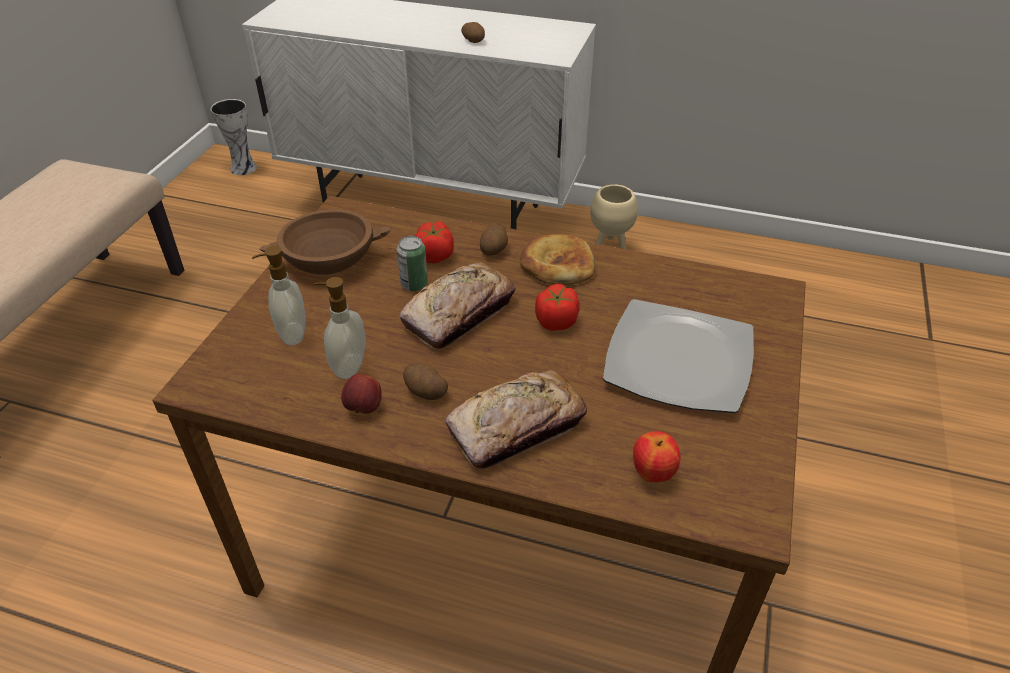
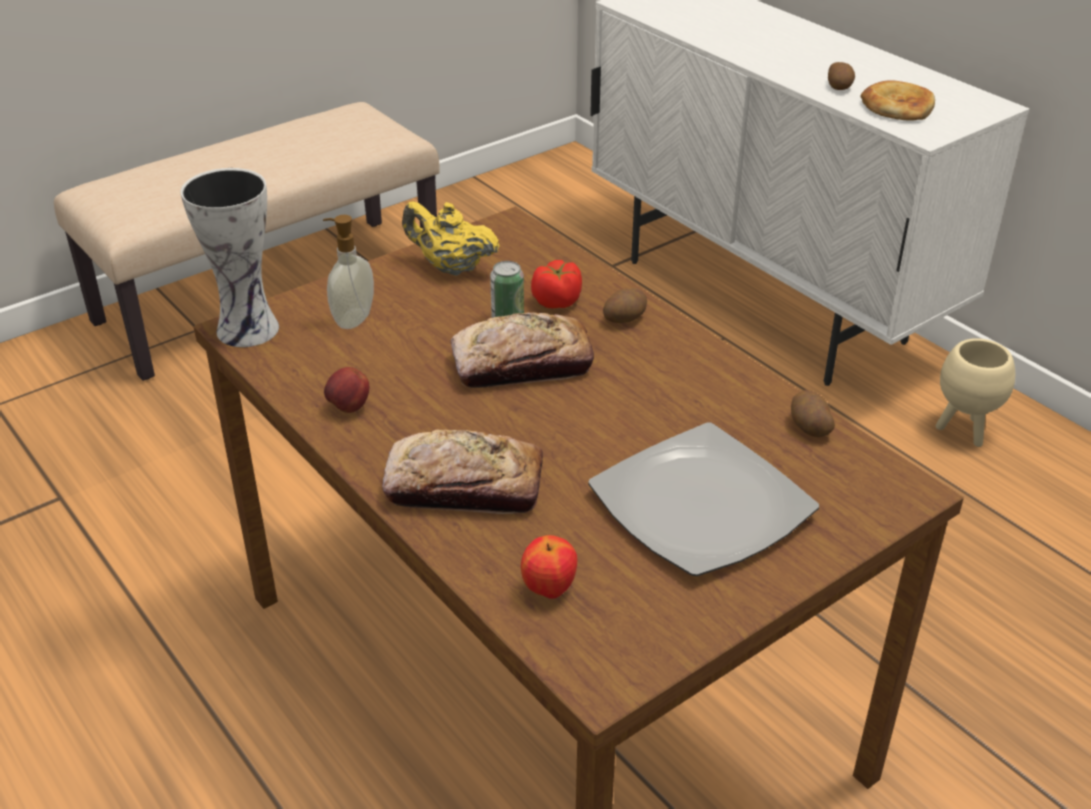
camera: 35 degrees right, 5 degrees down
vase [210,99,257,175] -> vase moved to [181,168,279,347]
brown bowl [260,210,391,275] -> yellow teapot [402,201,500,276]
soap dispenser [313,277,366,379] -> none
potato [403,362,448,400] -> potato moved to [791,390,835,437]
bread [520,234,595,285] -> bread moved to [860,80,935,121]
tomato [535,284,580,331] -> none

